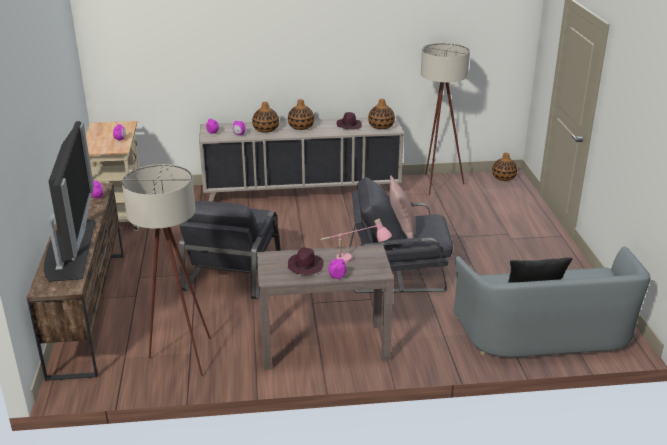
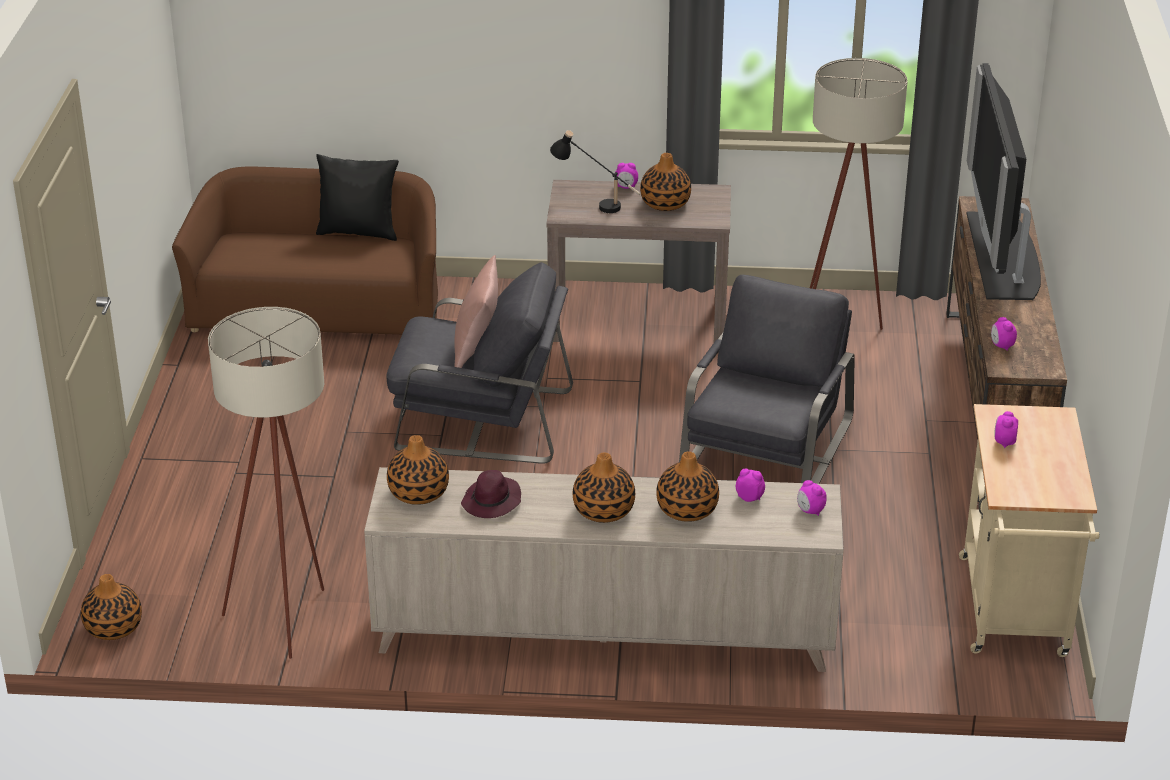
camera: 170 degrees left, 5 degrees up
purple hat [288,247,323,275] -> vase [640,153,691,211]
pink table lamp [321,219,392,263] -> black table lamp [550,130,641,213]
grey sofa [453,246,650,357] -> brown sofa [172,167,438,335]

